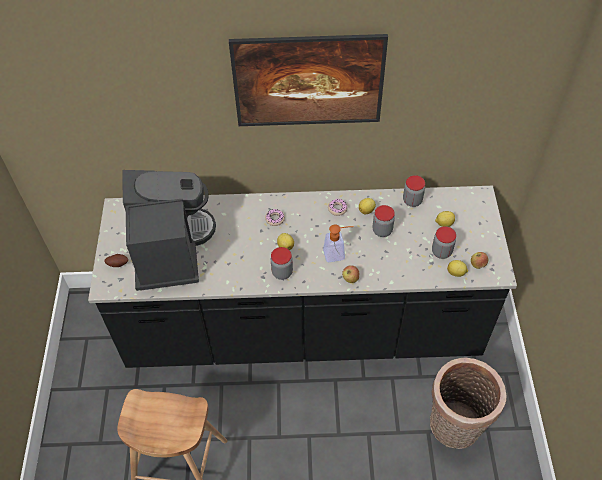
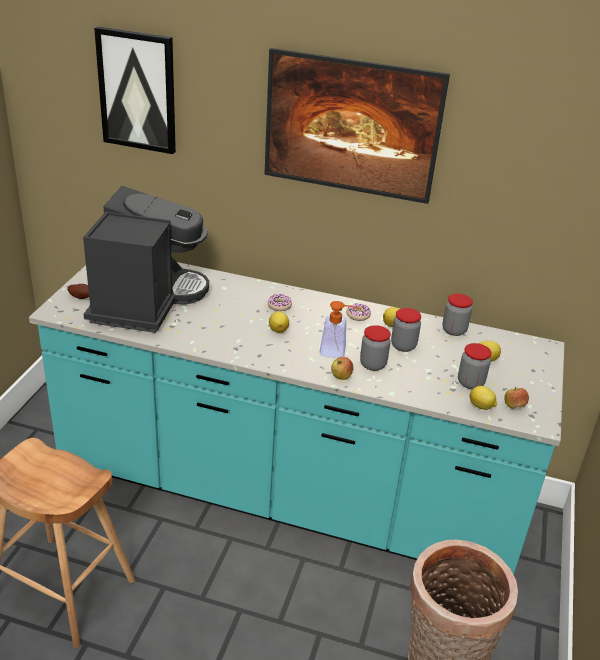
camera: 15 degrees right, 20 degrees down
black counter [88,186,517,368] -> turquoise counter [29,262,565,575]
jar [271,247,293,280] -> jar moved to [360,325,391,371]
none -> picture [94,26,176,154]

